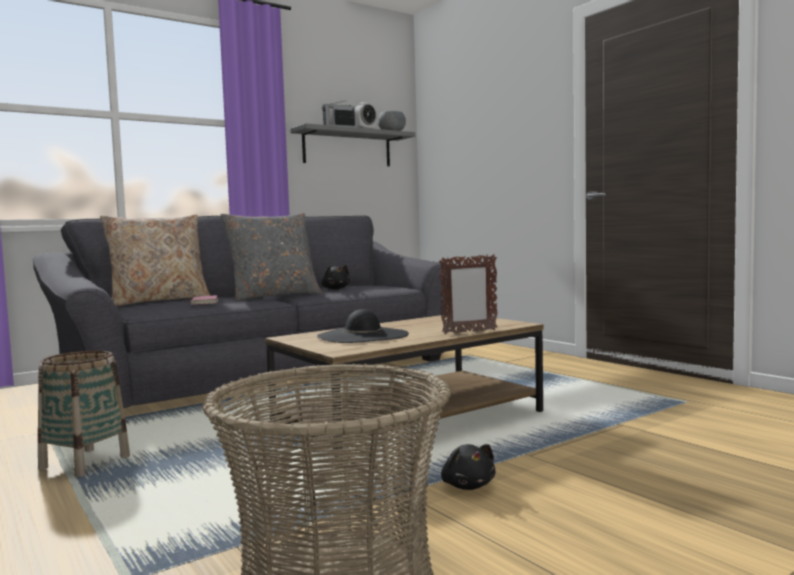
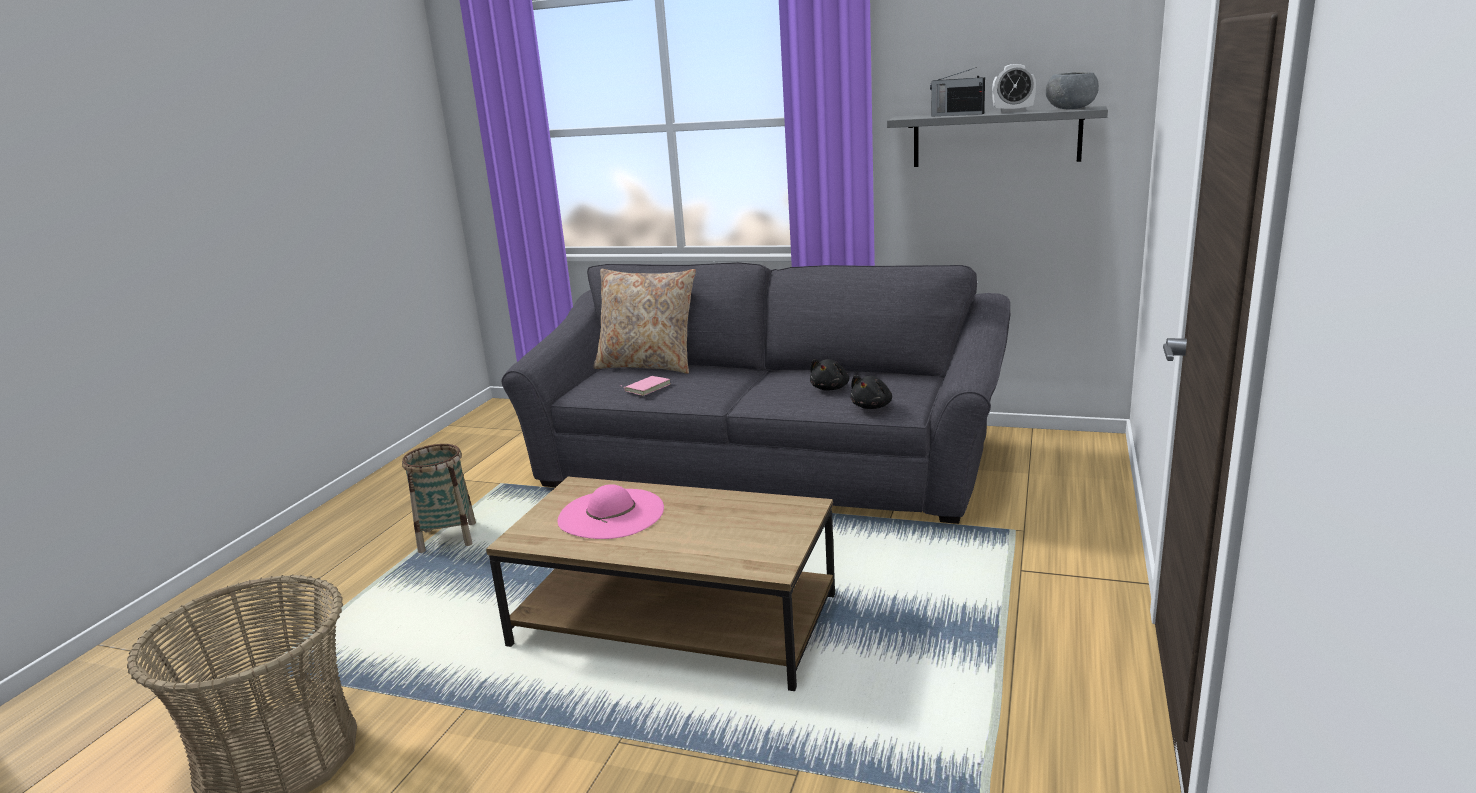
camera: 55 degrees right, 15 degrees up
grey pillow [220,213,322,301] -> none
black hat [317,309,409,343] -> pink hat [557,484,664,539]
picture frame [439,254,498,334] -> none
black plush toy [441,444,496,490] -> black plush toy moved to [850,375,892,409]

